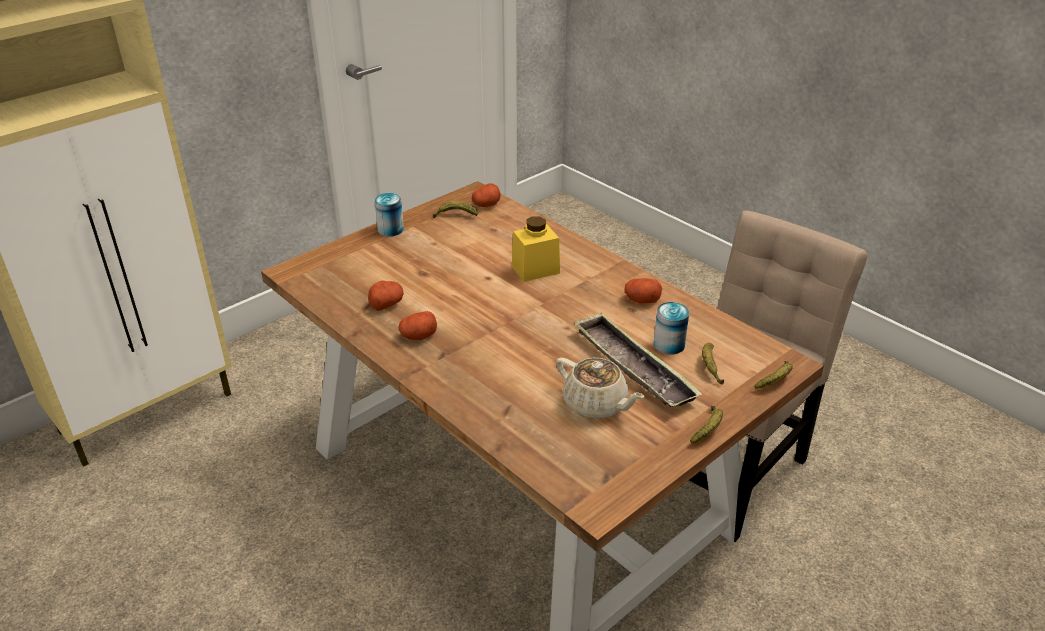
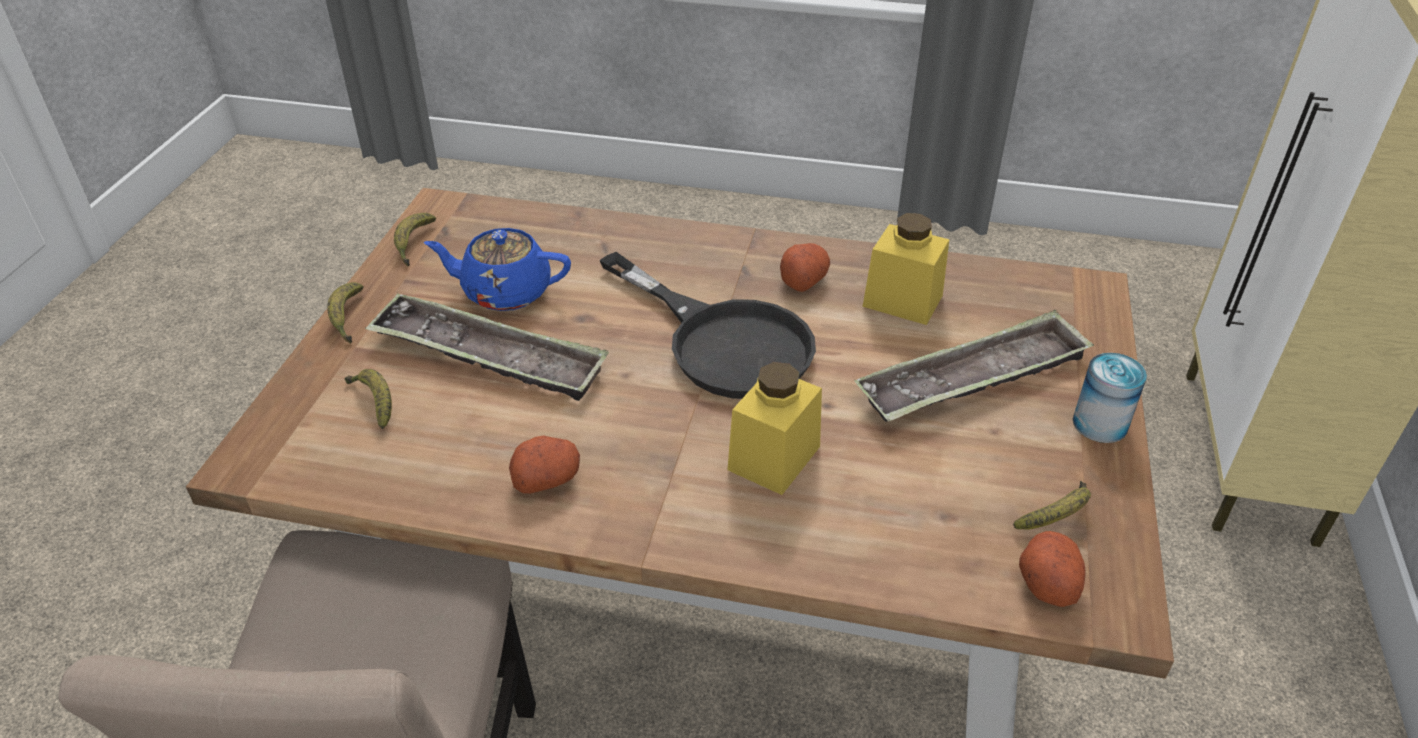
camera: 145 degrees right, 5 degrees up
potato [368,281,404,311] -> yellow jar [862,213,949,325]
beige teapot [556,357,645,419] -> blue teapot [424,228,571,311]
can [654,302,689,355] -> none
banana [754,361,793,389] -> banana moved to [394,213,436,266]
none -> black frying pan [600,252,816,399]
none -> tray [854,310,1094,422]

